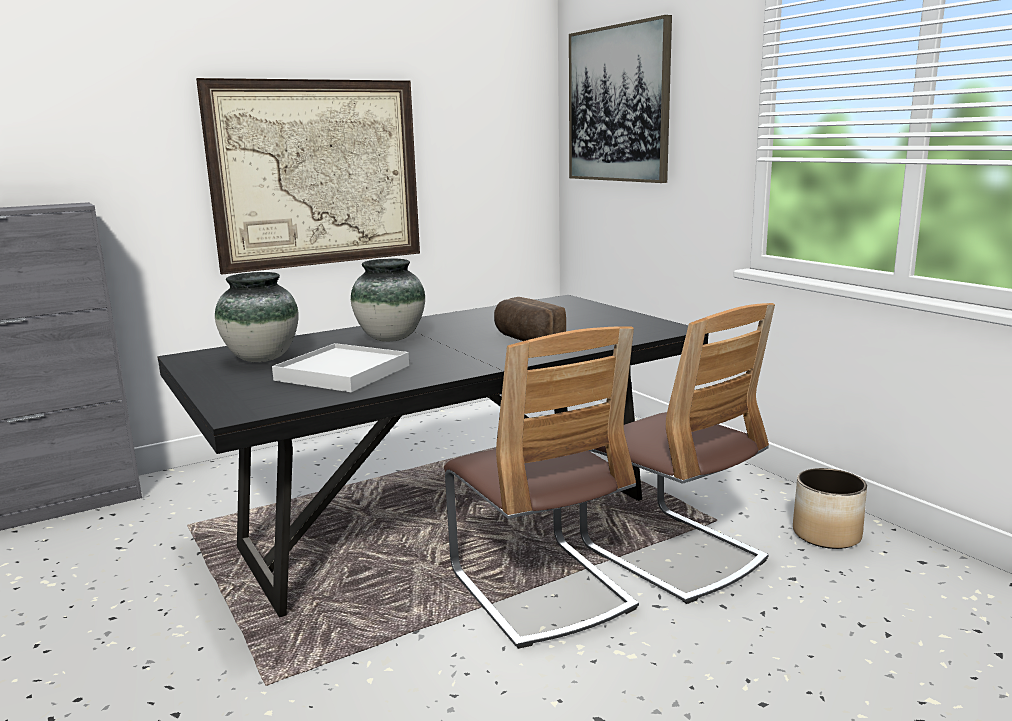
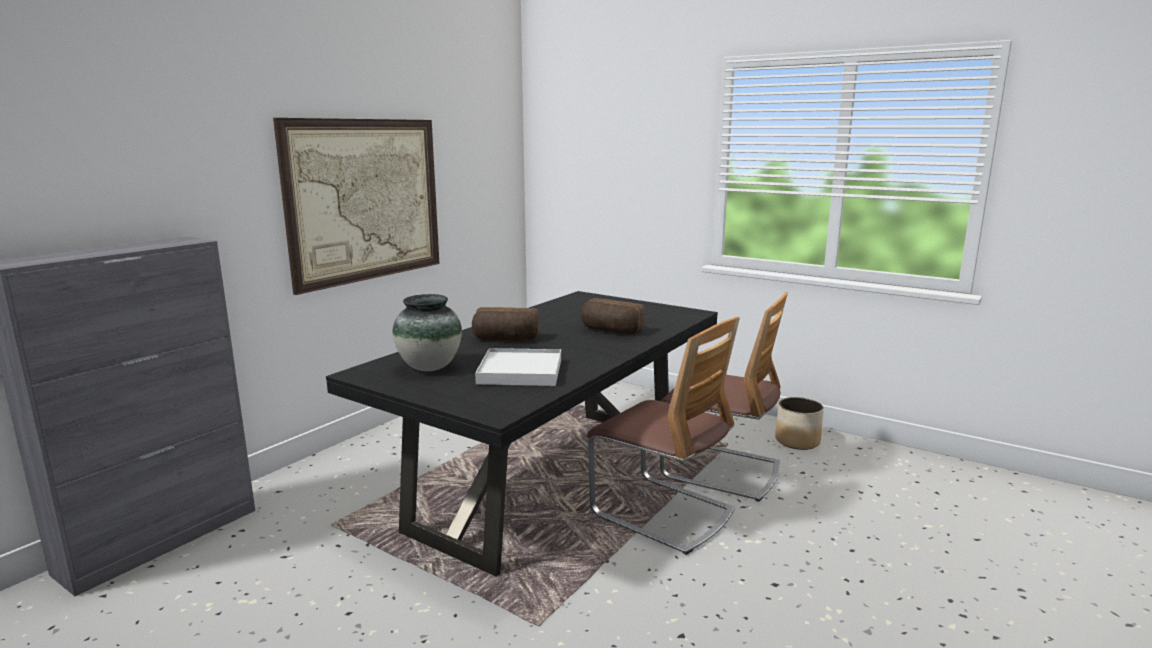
camera: 25 degrees left, 0 degrees up
vase [351,259,425,342] -> bread [472,307,539,341]
picture [569,15,672,183] -> none

